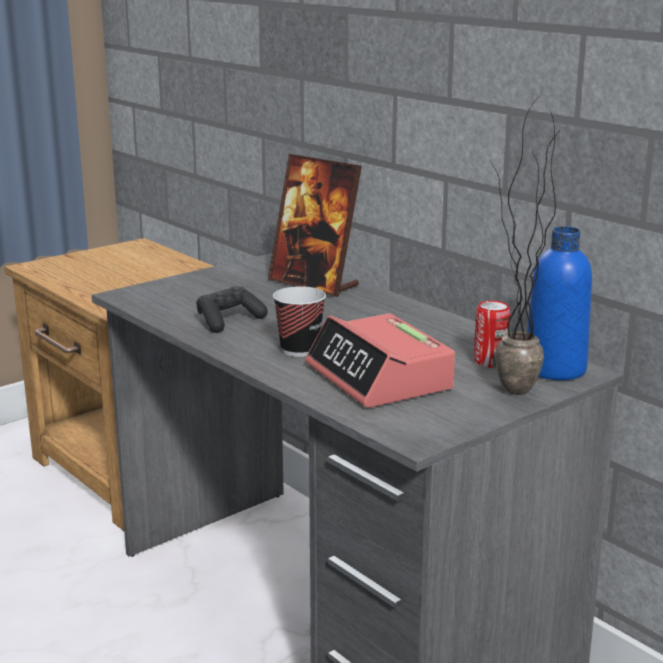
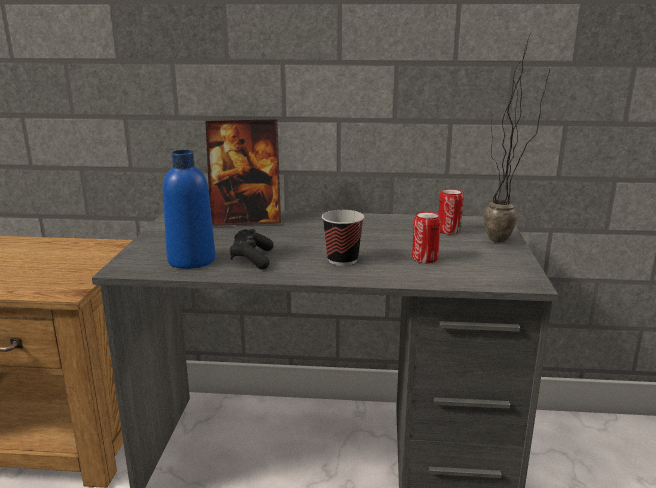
camera: 45 degrees left, 0 degrees up
alarm clock [305,313,455,408] -> can [412,211,441,263]
blue bottle [527,227,592,380] -> blue bottle moved to [163,150,216,269]

